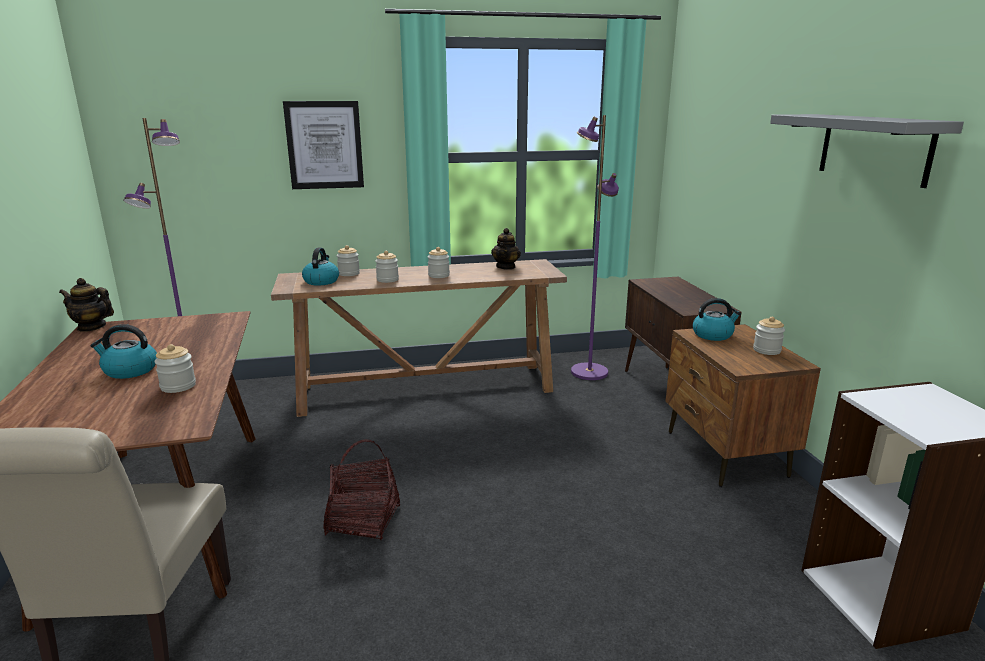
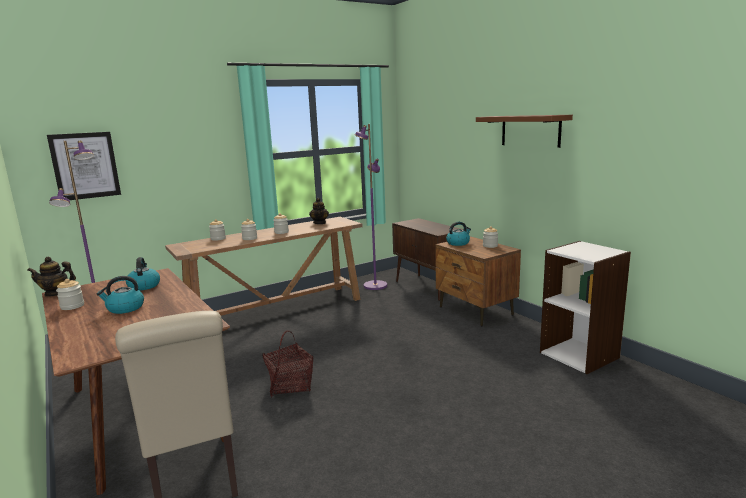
camera: 20 degrees left, 5 degrees down
jar [155,344,196,393] -> jar moved to [56,279,84,310]
picture [283,101,364,189] -> picture moved to [47,132,121,200]
kettle [302,248,339,286] -> kettle moved to [126,257,160,291]
grey shelf [770,114,964,188] -> brown shelf [476,115,573,148]

